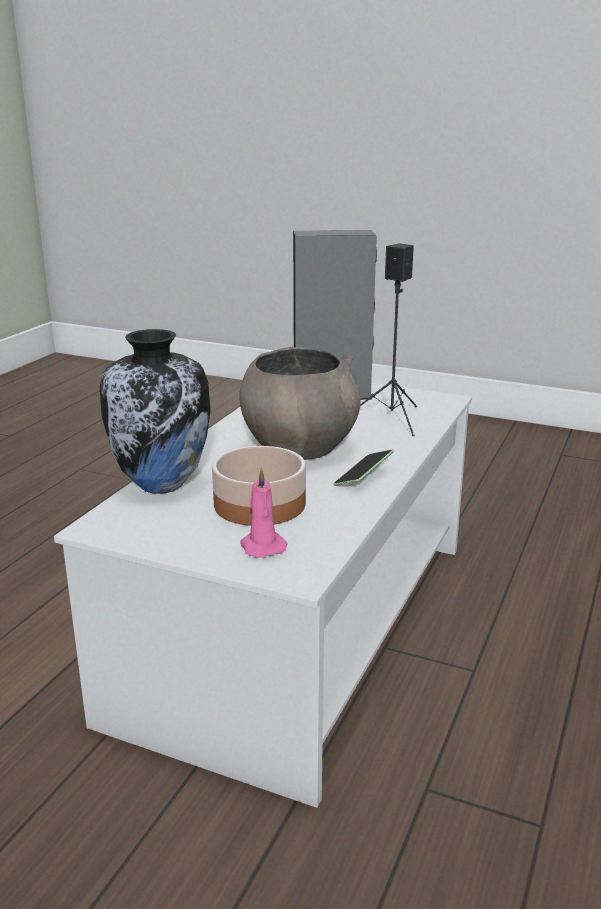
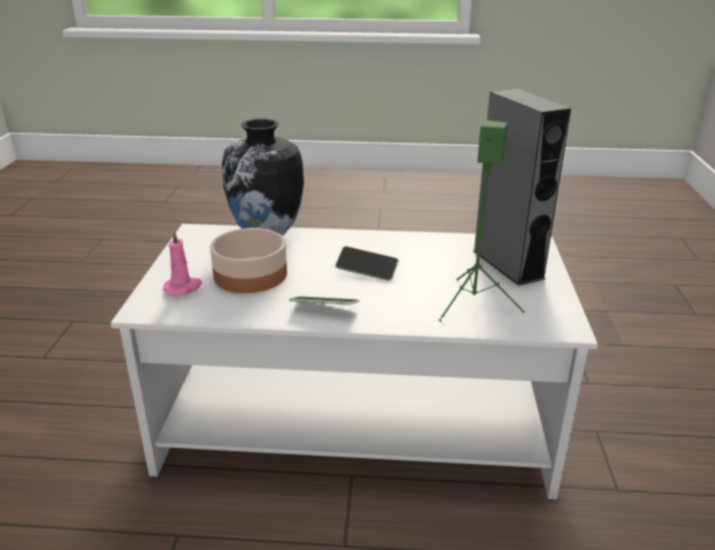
camera: 70 degrees right, 5 degrees up
grey bowl [240,347,361,460] -> phone [335,246,399,281]
black speaker [360,243,417,436] -> green speaker [439,120,525,321]

